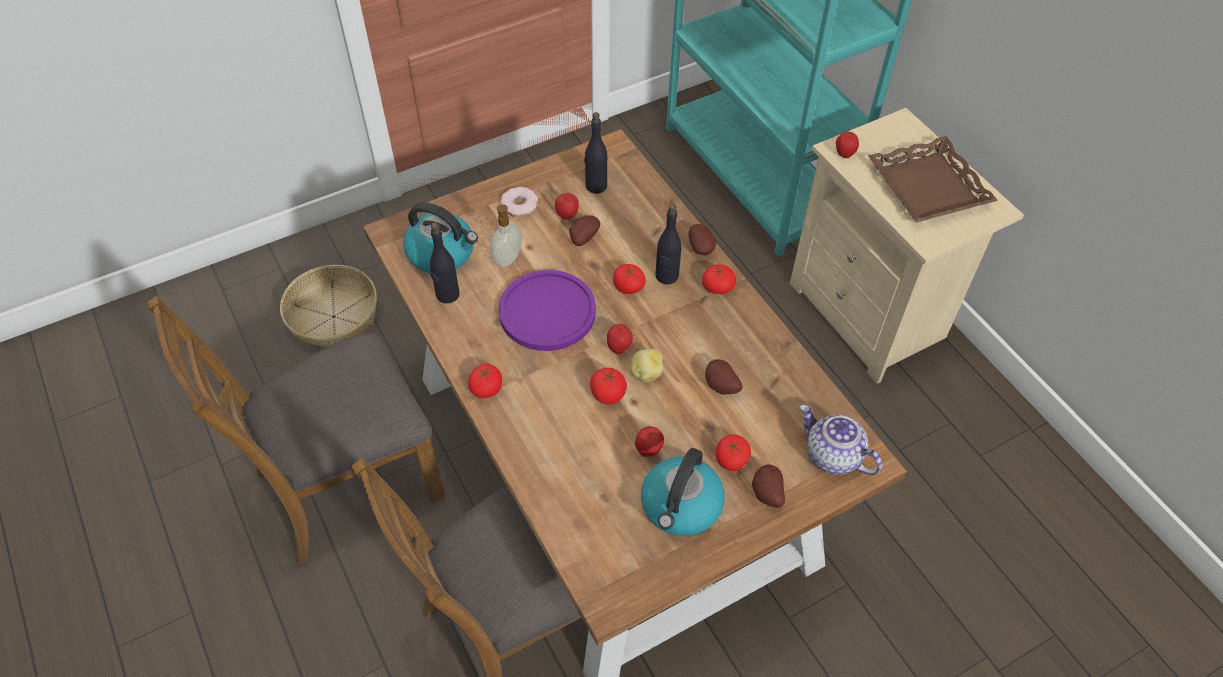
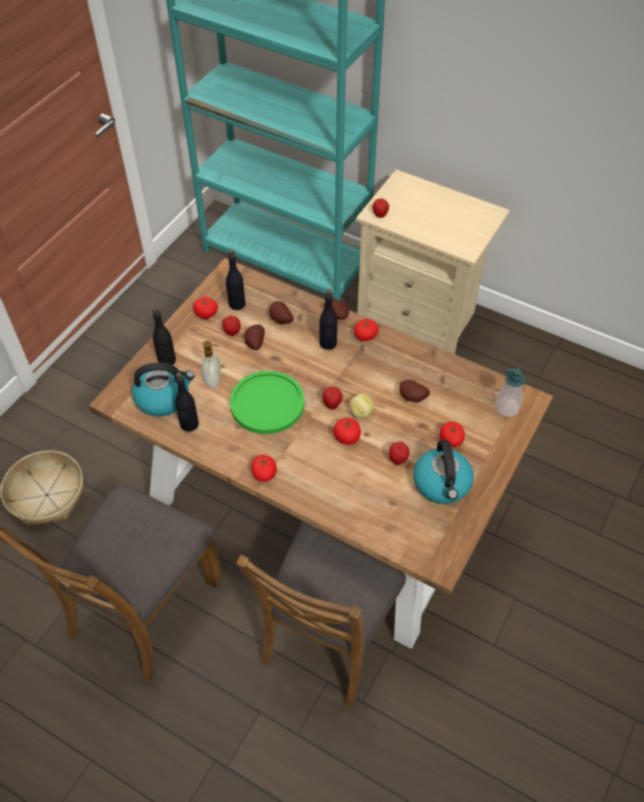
camera: 30 degrees left, 0 degrees up
purple plate [499,270,596,351] -> green plate [230,371,305,434]
donut [500,187,538,216] -> none
tomato [613,264,646,294] -> tomato moved to [193,297,218,319]
potato [752,464,785,508] -> potato moved to [269,301,294,324]
teapot [800,405,882,475] -> soap dispenser [495,368,525,417]
brown tray [868,136,998,223] -> none
none -> black bottle [153,307,176,365]

